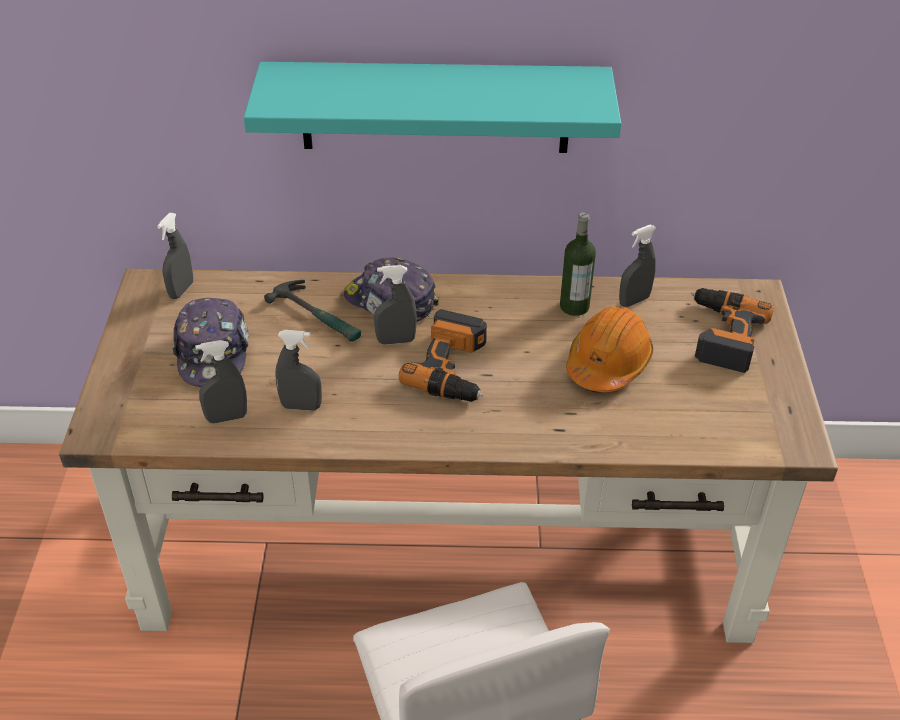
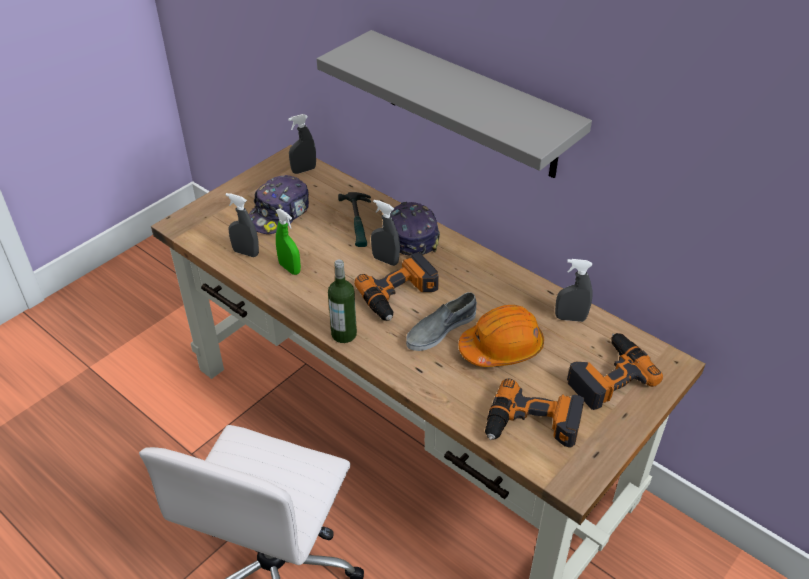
camera: 40 degrees right, 0 degrees up
turquoise shelf [244,62,621,153] -> grey shelf [317,30,592,178]
grey spray bottle [275,330,322,411] -> green spray bottle [276,209,301,275]
bottle [560,212,596,316] -> bottle moved to [328,259,357,343]
none -> grey shoe [406,292,477,351]
none -> power drill [485,379,584,448]

